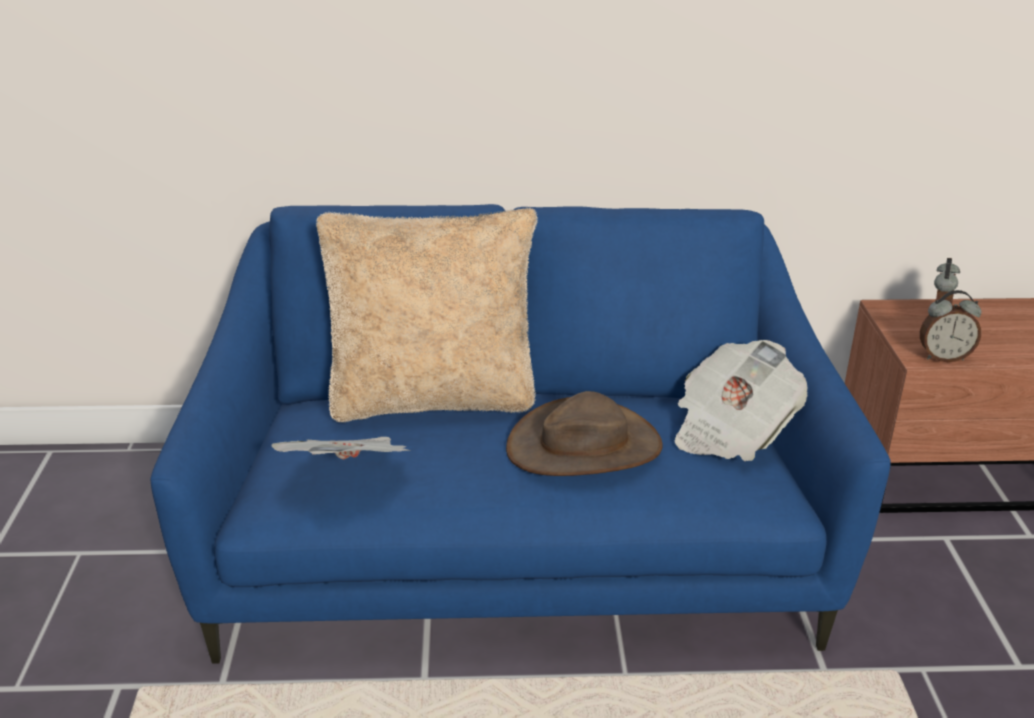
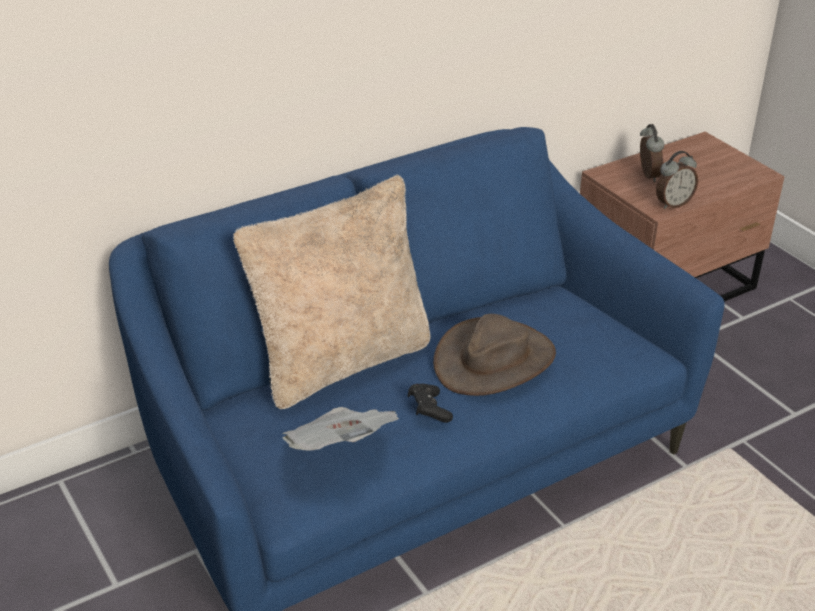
camera: 30 degrees left, 5 degrees up
newspaper [675,340,808,461] -> none
none -> black game controller [408,384,453,423]

